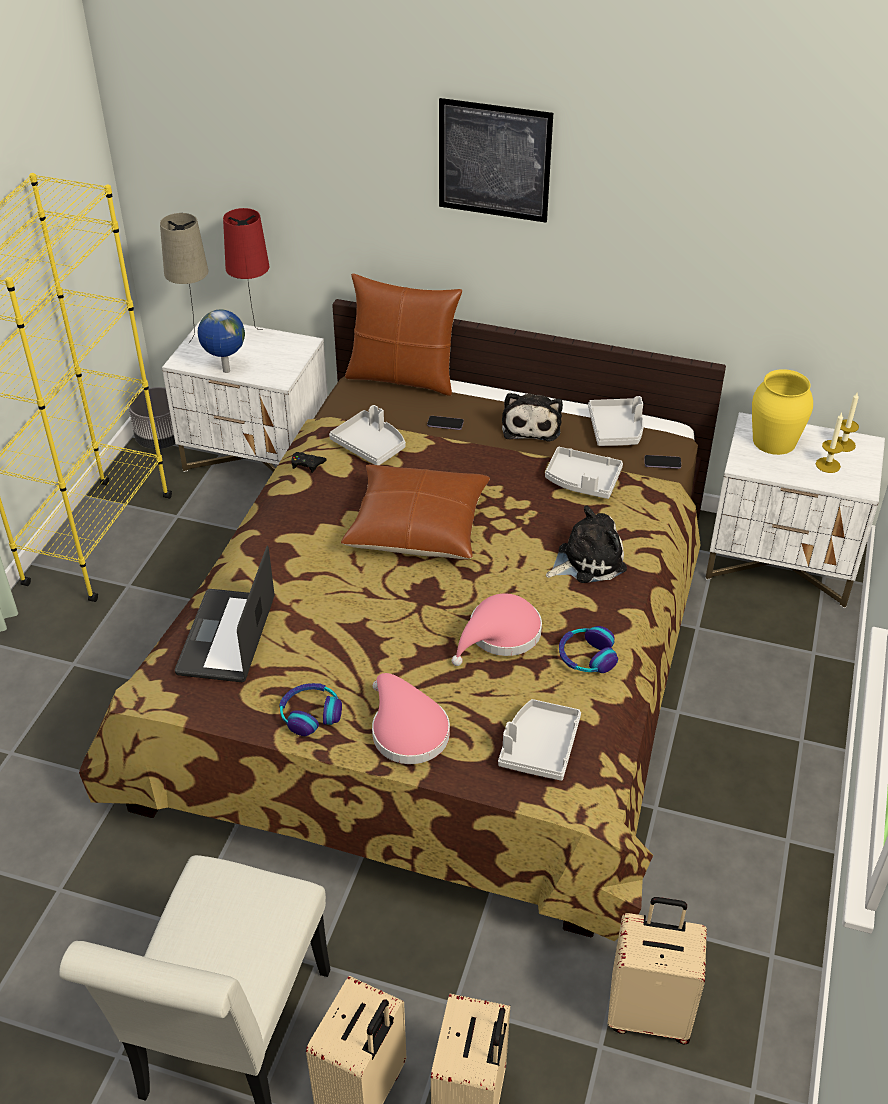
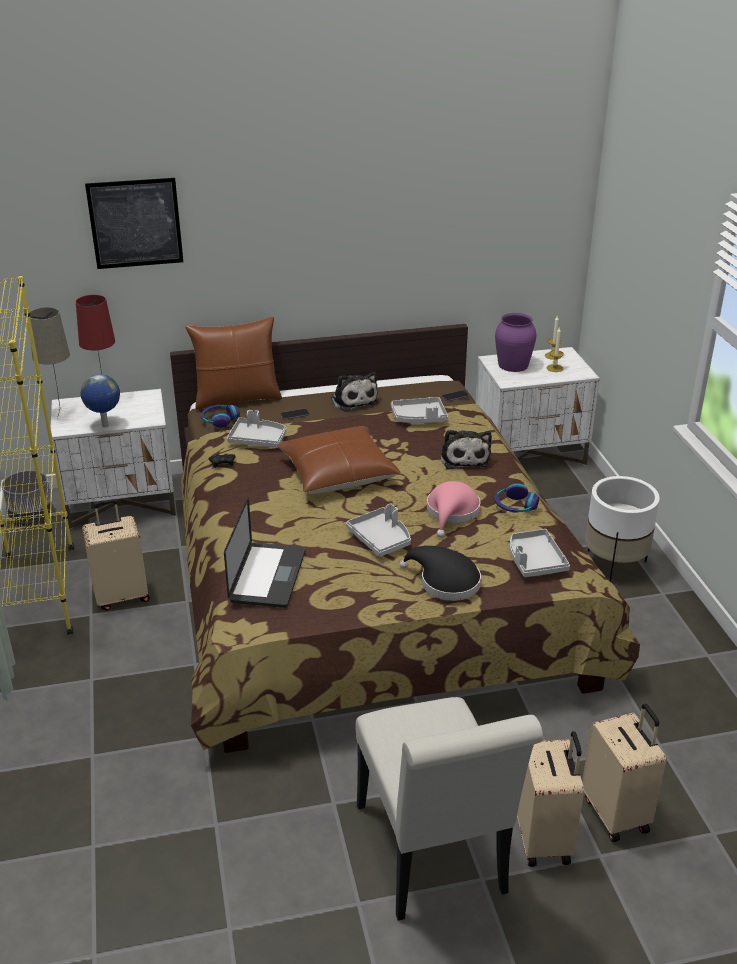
camera: 30 degrees left, 10 degrees down
laptop [175,546,274,682] -> laptop turned 150 degrees counterclockwise [224,497,306,608]
headphones [279,683,342,736] -> headphones moved to [201,405,240,428]
pink hat [372,673,450,764] -> black hat [400,546,481,601]
picture [439,98,553,223] -> picture moved to [85,178,183,269]
plush toy [546,505,627,583] -> plush toy turned 135 degrees clockwise [441,430,492,469]
grey tray [588,396,644,446] -> grey tray moved to [346,503,411,557]
beige suitcase [608,897,707,1044] -> beige suitcase moved to [82,499,150,610]
yellow vase [752,369,813,455] -> purple vase [495,313,537,372]
none -> white planter [585,476,660,582]

